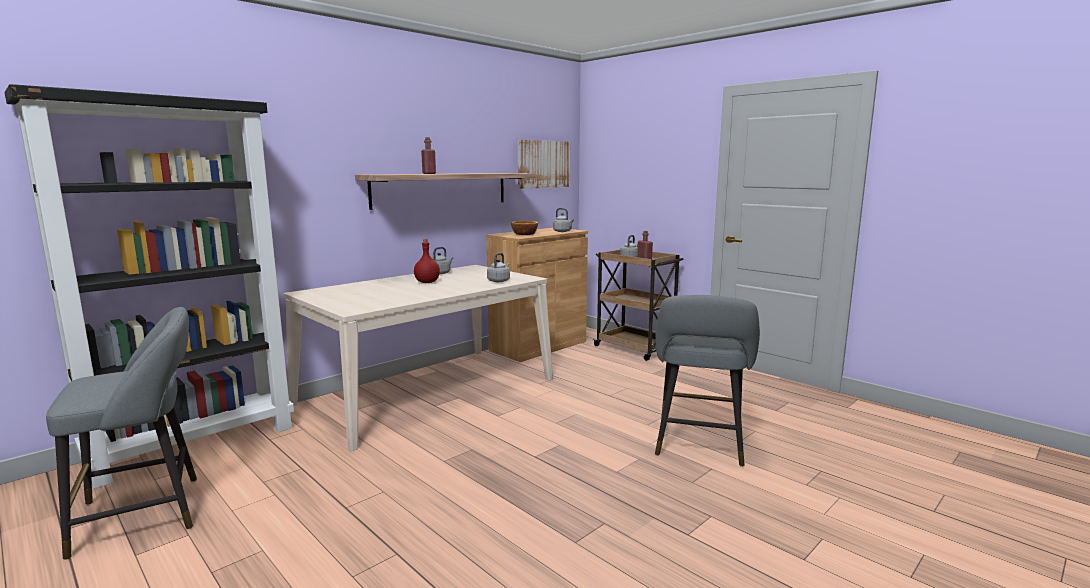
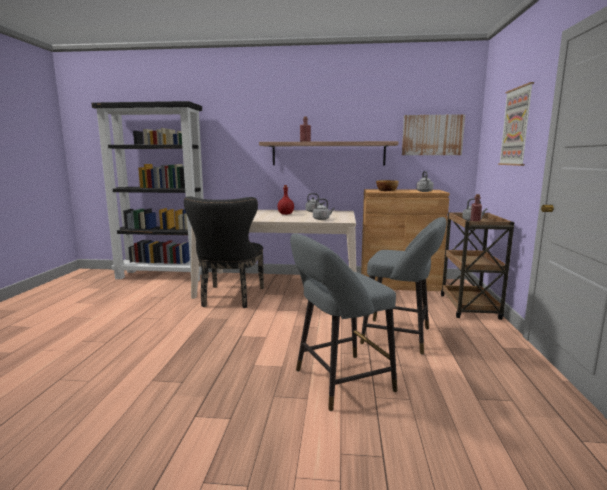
camera: 50 degrees right, 0 degrees up
grey stool [46,307,197,560] -> grey stool moved to [360,217,447,355]
none -> black chair [184,197,264,308]
none -> picture [498,82,534,166]

